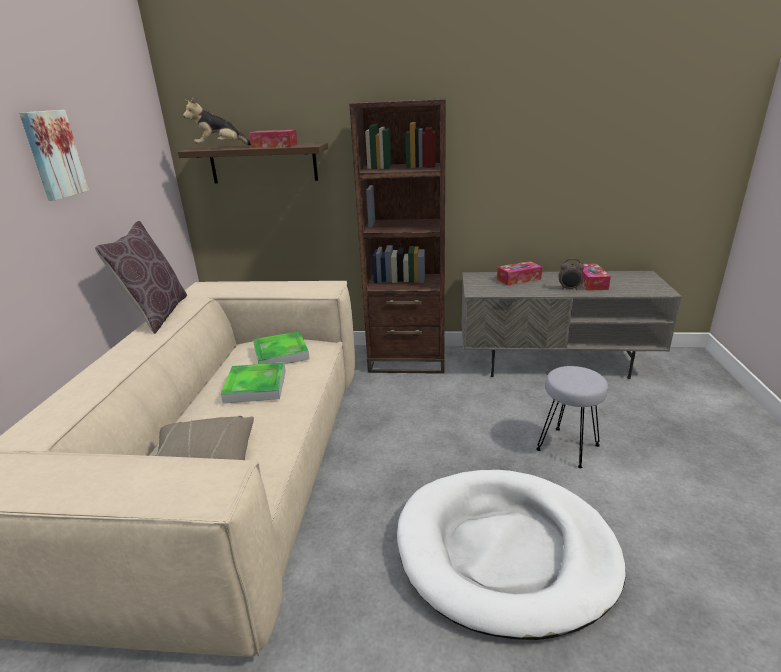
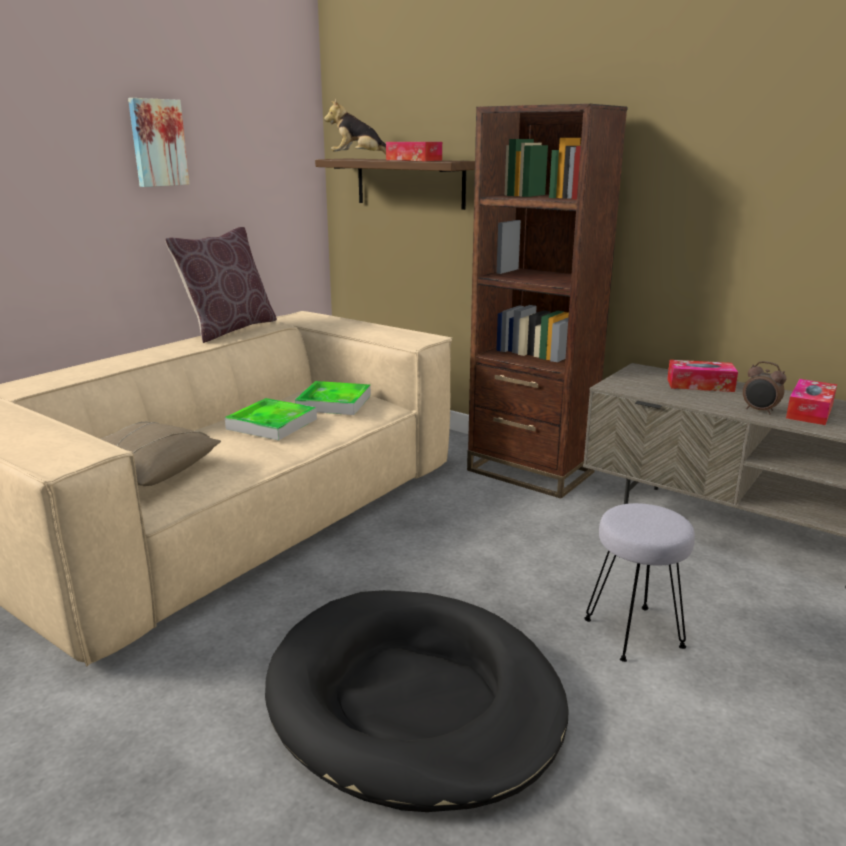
camera: 30 degrees right, 5 degrees down
white dog bed [397,470,626,640] -> black dog bed [265,590,569,812]

